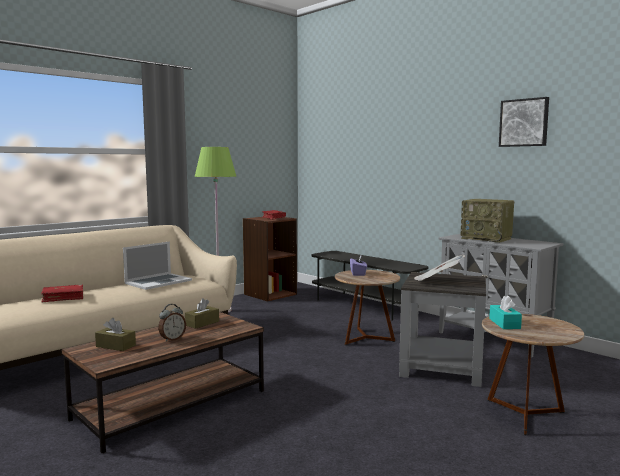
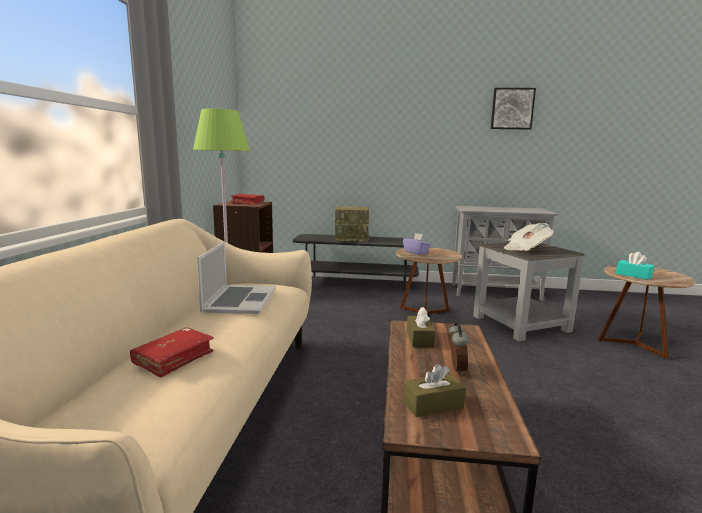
camera: 40 degrees left, 5 degrees up
radio [461,199,514,243] -> radio moved to [335,206,370,242]

